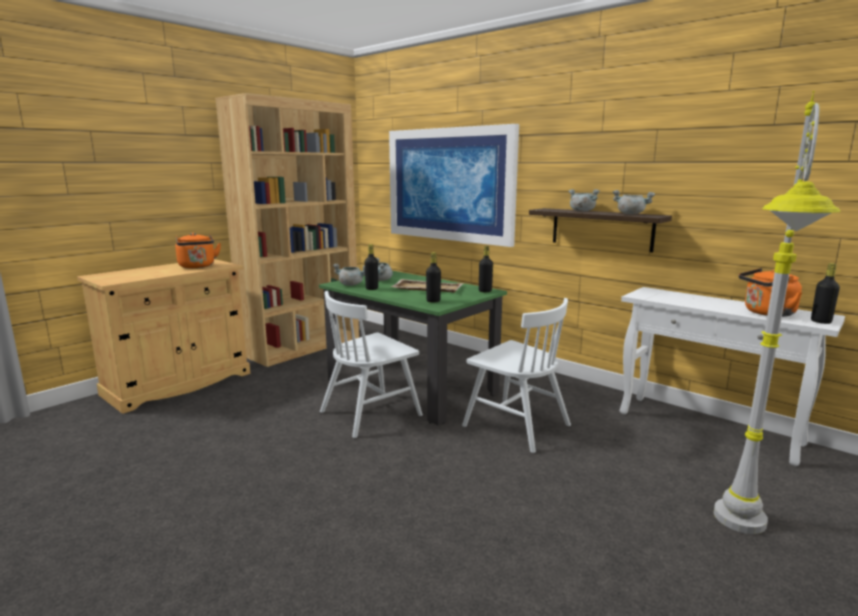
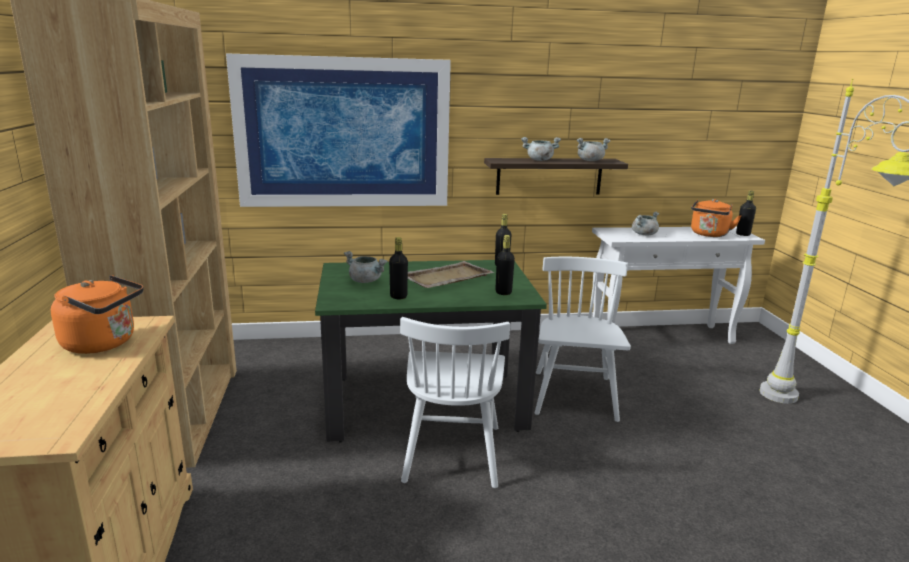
camera: 50 degrees left, 5 degrees up
grey cooking pot [333,264,365,286] -> grey cooking pot moved to [632,212,659,235]
white chair [462,298,571,453] -> white chair turned 75 degrees counterclockwise [535,257,631,422]

